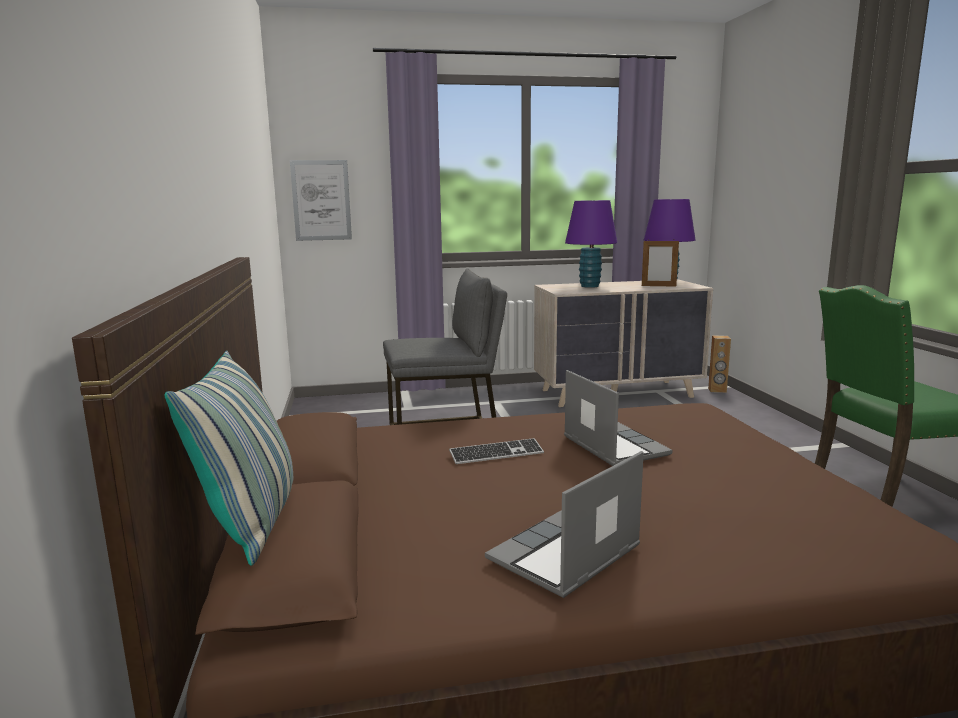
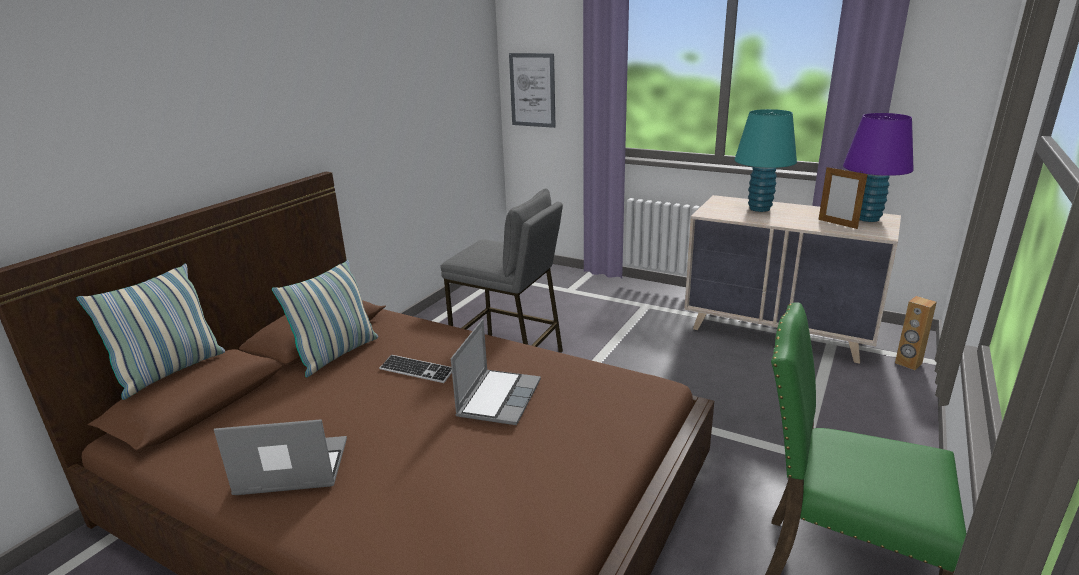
camera: 40 degrees right, 10 degrees up
purple table lamp [565,200,617,288] -> turquoise table lamp [734,109,797,212]
none -> pillow [272,260,378,377]

